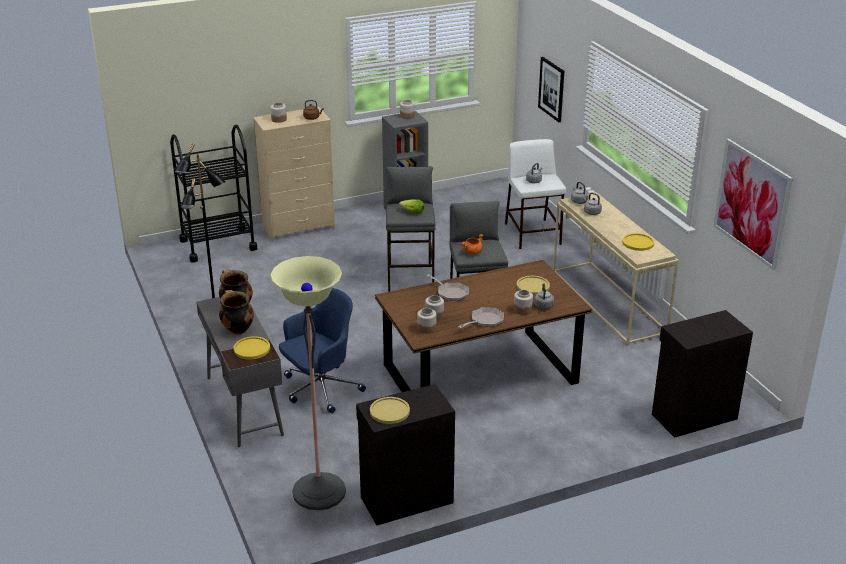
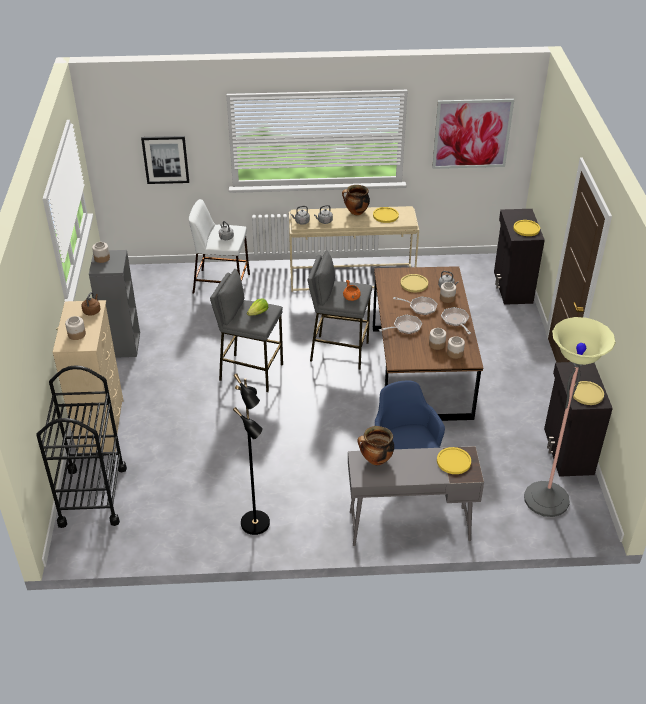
camera: 70 degrees left, 10 degrees up
cooking pot [219,290,254,334] -> cooking pot moved to [342,185,370,215]
none -> frying pan [393,296,437,315]
none -> yellow plate [513,220,540,236]

